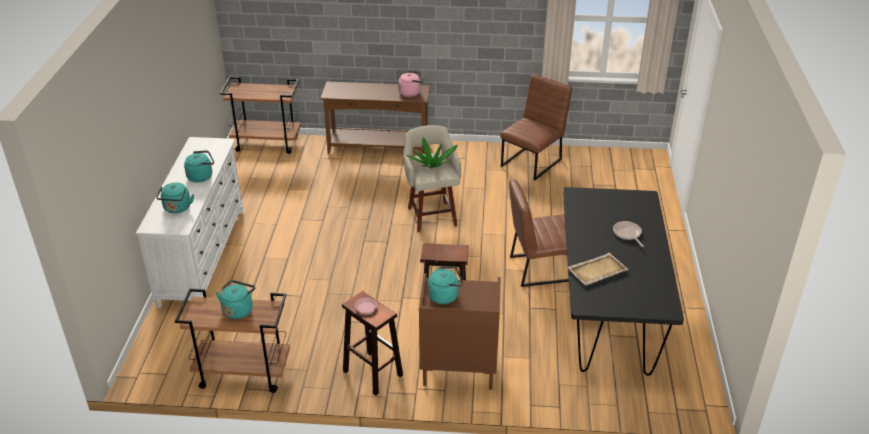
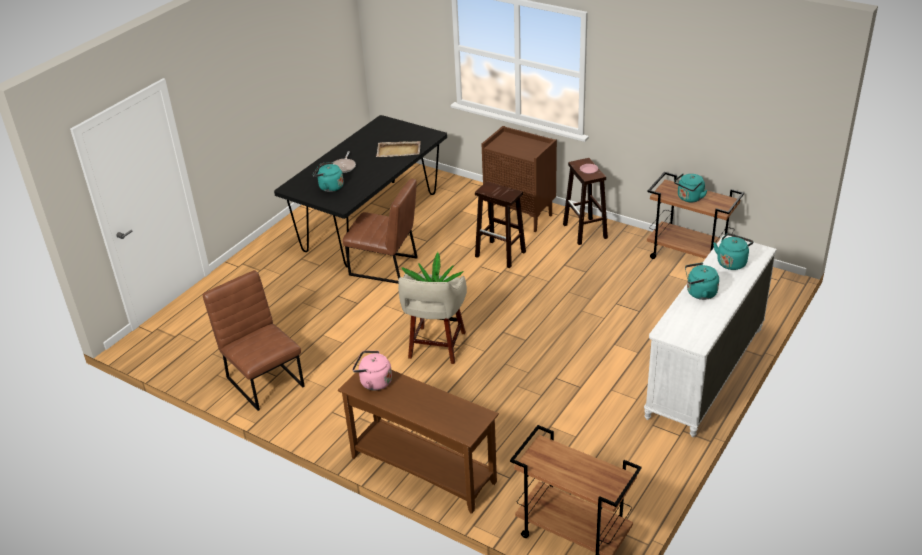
camera: 150 degrees left, 0 degrees up
turquoise kettle [428,266,463,304] -> turquoise kettle moved to [313,162,344,192]
brown chair [500,74,572,180] -> brown chair turned 75 degrees clockwise [203,270,305,411]

